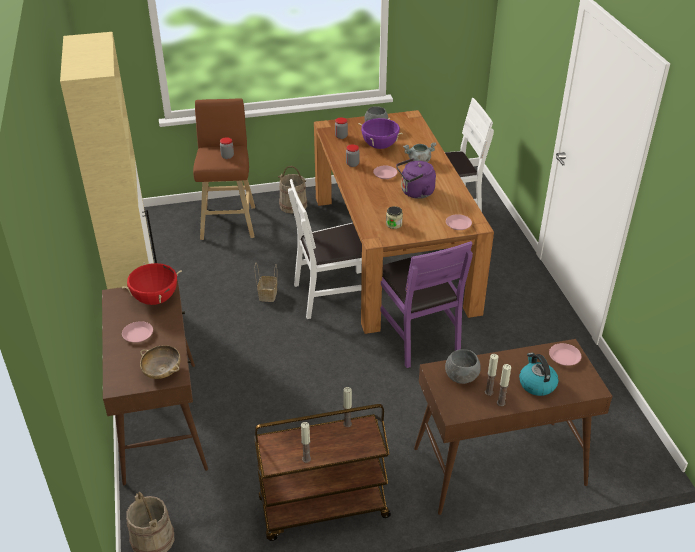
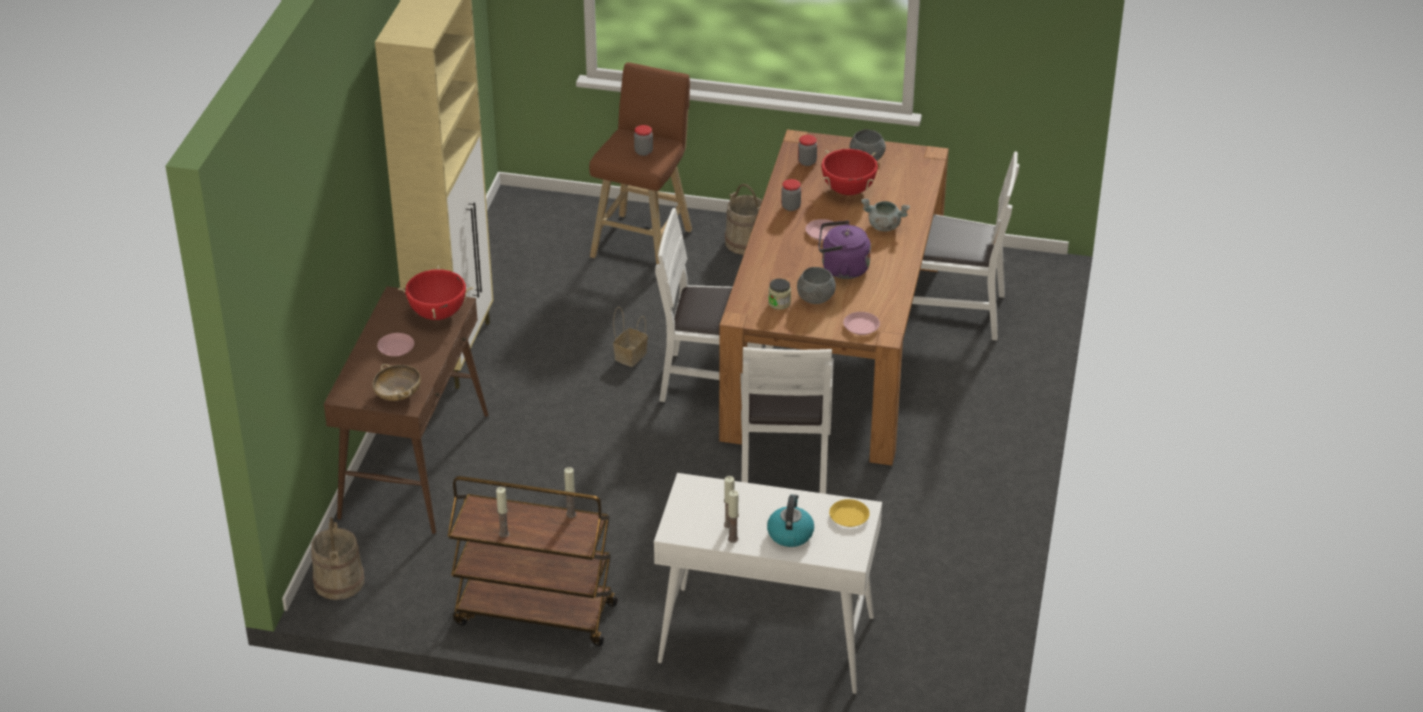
camera: 25 degrees right, 0 degrees up
purple cooking pot [359,118,403,149] -> red cooking pot [821,149,878,195]
purple chair [381,241,473,368] -> white chair [740,347,834,494]
brown console table [414,339,613,515] -> white console table [654,473,882,694]
grey bowl [445,349,481,384] -> grey bowl moved to [797,267,836,304]
pink plate [549,343,581,366] -> yellow plate [829,499,870,527]

